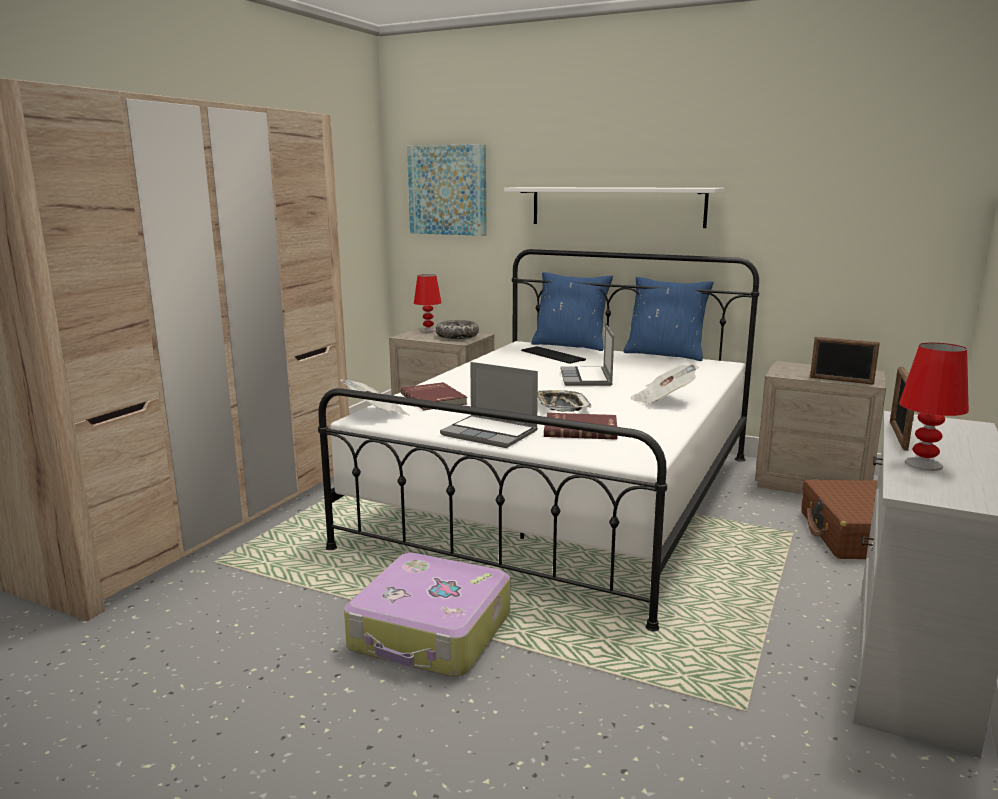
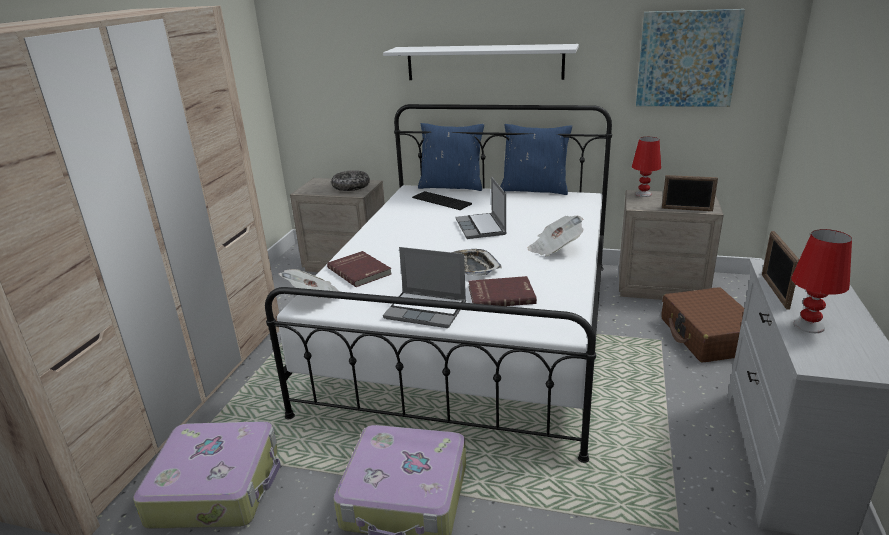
camera: 10 degrees left, 10 degrees up
picture [407,144,486,236] -> picture moved to [636,9,745,107]
red table lamp [414,274,442,332] -> red table lamp moved to [632,137,661,197]
none -> suitcase [133,421,281,529]

